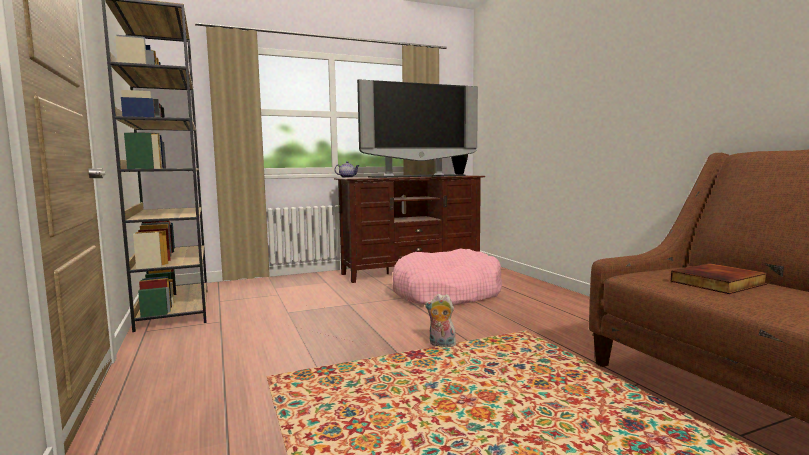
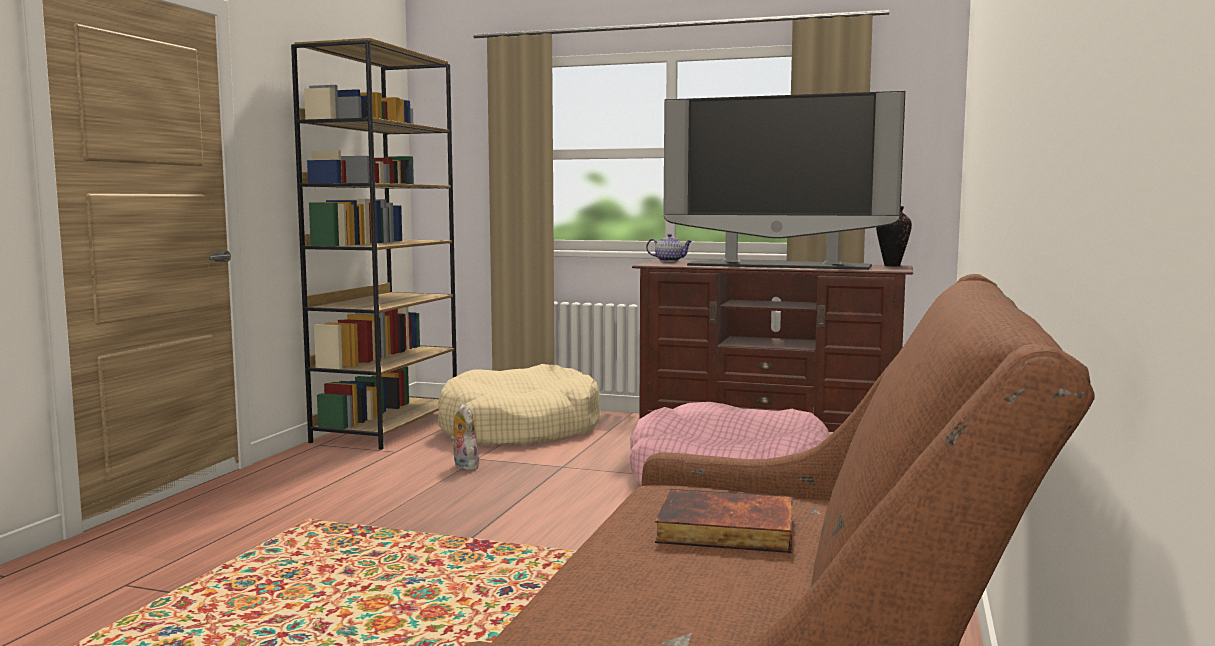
camera: 40 degrees right, 0 degrees up
plush toy [425,294,456,347] -> plush toy moved to [450,404,480,471]
none -> beige dog bed [438,364,601,445]

